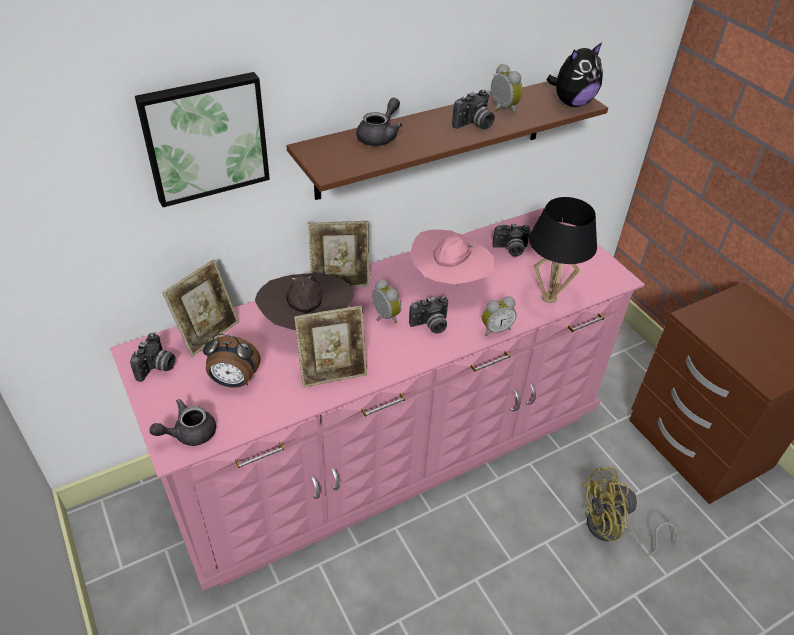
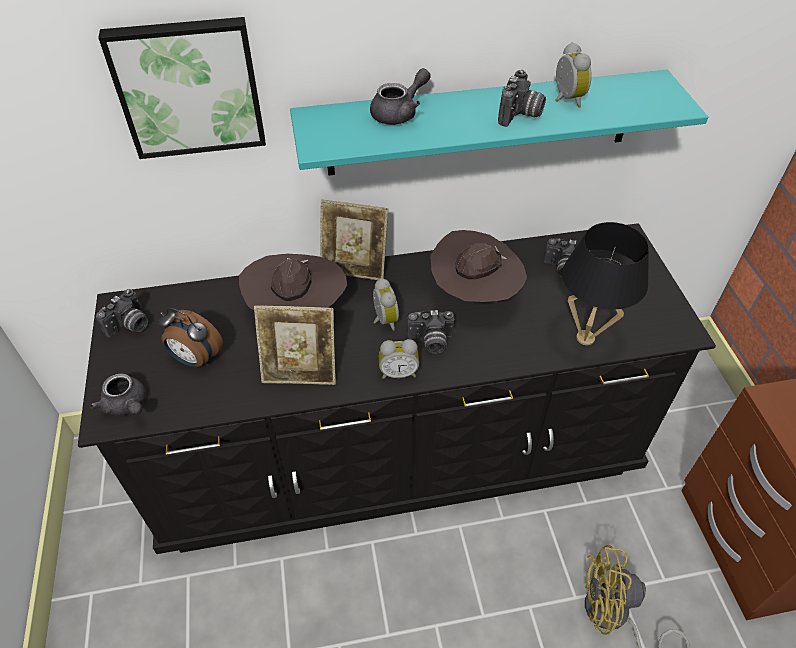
camera: 20 degrees right, 5 degrees up
pink dresser [110,207,645,591] -> black dresser [78,223,716,554]
grey teapot [149,399,216,446] -> grey teapot turned 120 degrees counterclockwise [90,373,146,416]
picture frame [162,259,239,357] -> none
brown shelf [287,81,608,200] -> turquoise shelf [290,70,708,176]
pink hat [410,229,495,287] -> brown hat [430,230,527,302]
camera [452,90,495,129] -> camera turned 45 degrees counterclockwise [498,70,546,127]
alarm clock [482,296,517,336] -> alarm clock moved to [379,339,419,379]
plush toy [546,42,603,107] -> none

